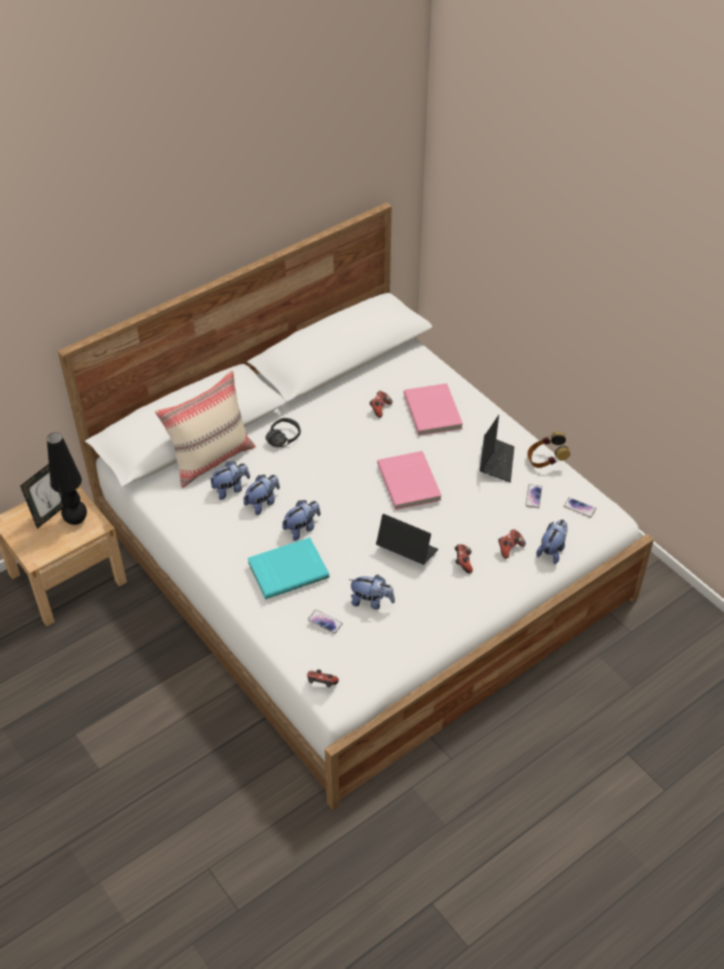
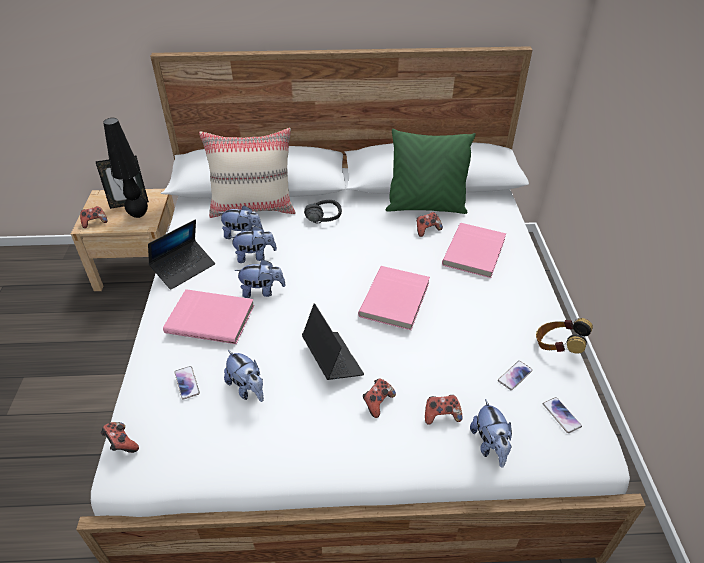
camera: 35 degrees right, 5 degrees down
turquoise book [248,537,329,599] -> pink book [163,289,254,344]
laptop [480,415,514,482] -> laptop moved to [148,219,215,290]
plush toy [536,519,568,564] -> plush toy turned 105 degrees clockwise [470,399,512,468]
none -> game controller [80,206,108,228]
none -> green pillow [386,129,476,214]

